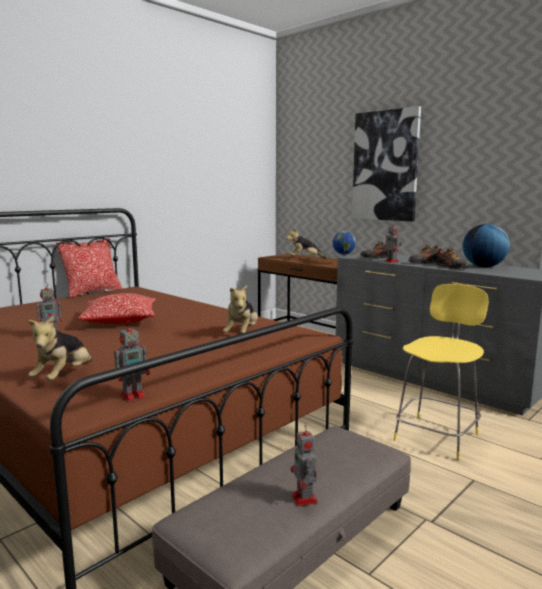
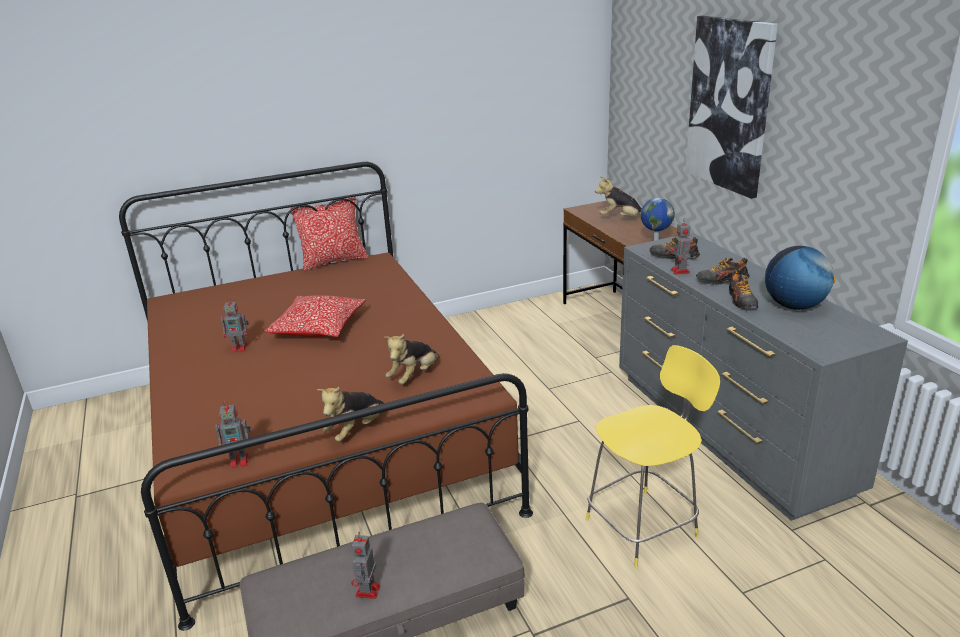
camera: 25 degrees right, 15 degrees up
plush toy [28,316,92,381] -> plush toy moved to [317,387,384,442]

